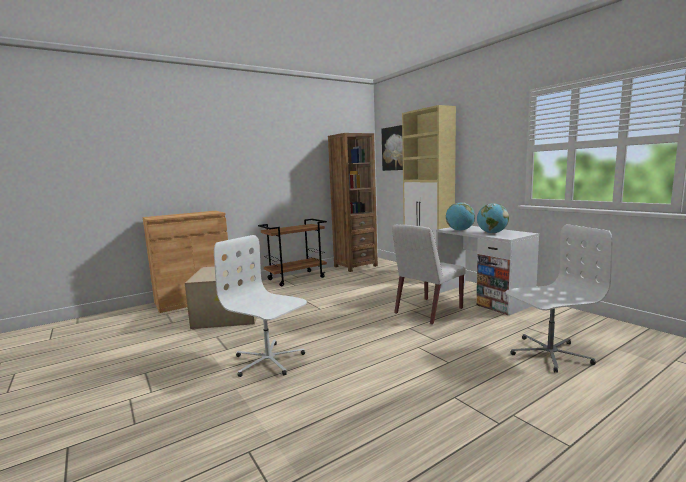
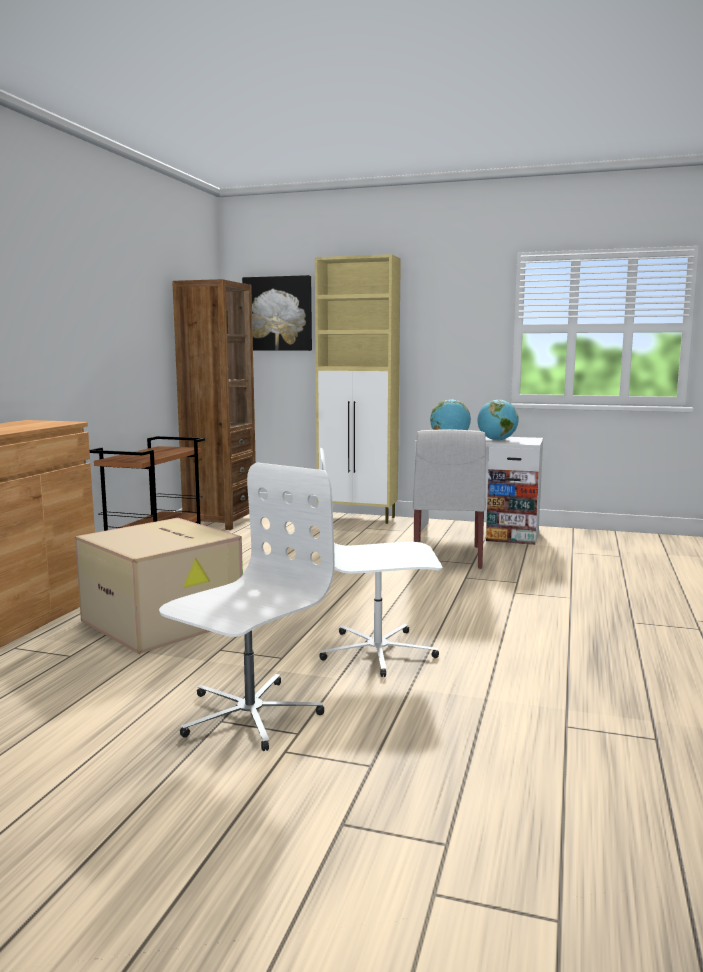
camera: 40 degrees left, 0 degrees up
white office chair [506,224,613,373] -> white office chair moved to [159,462,335,751]

